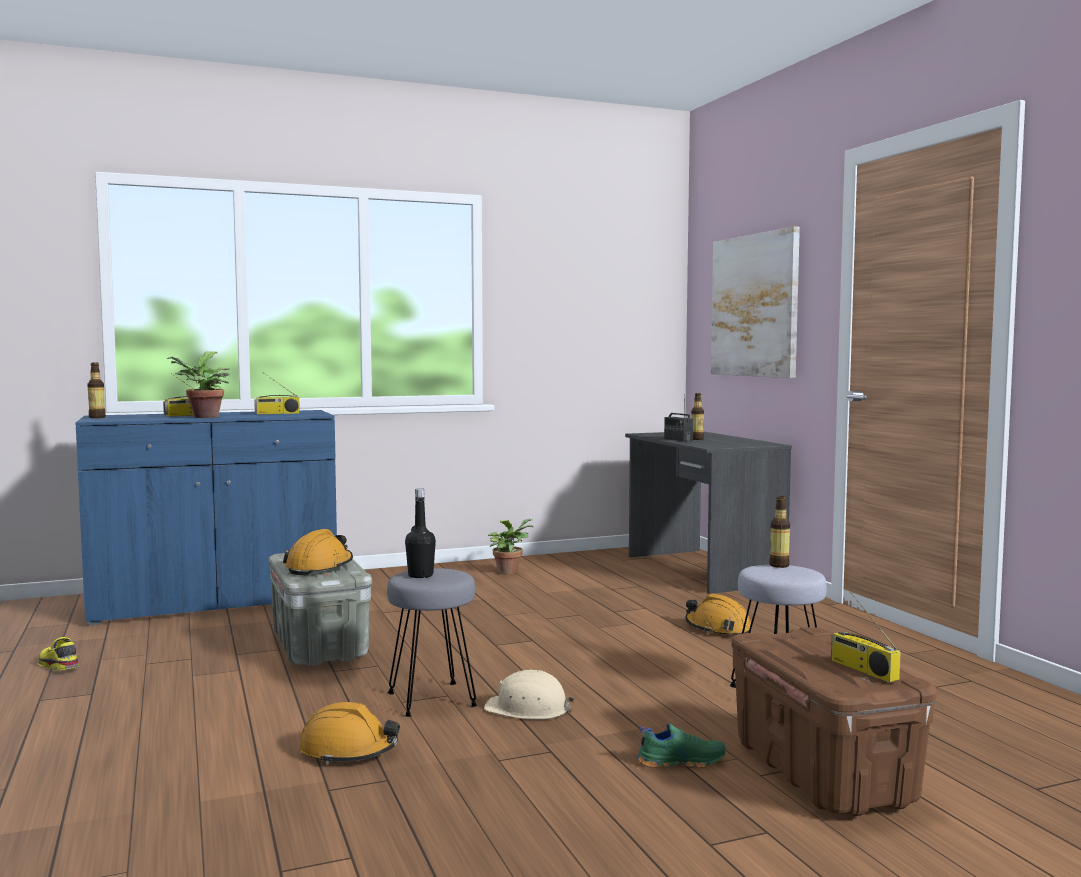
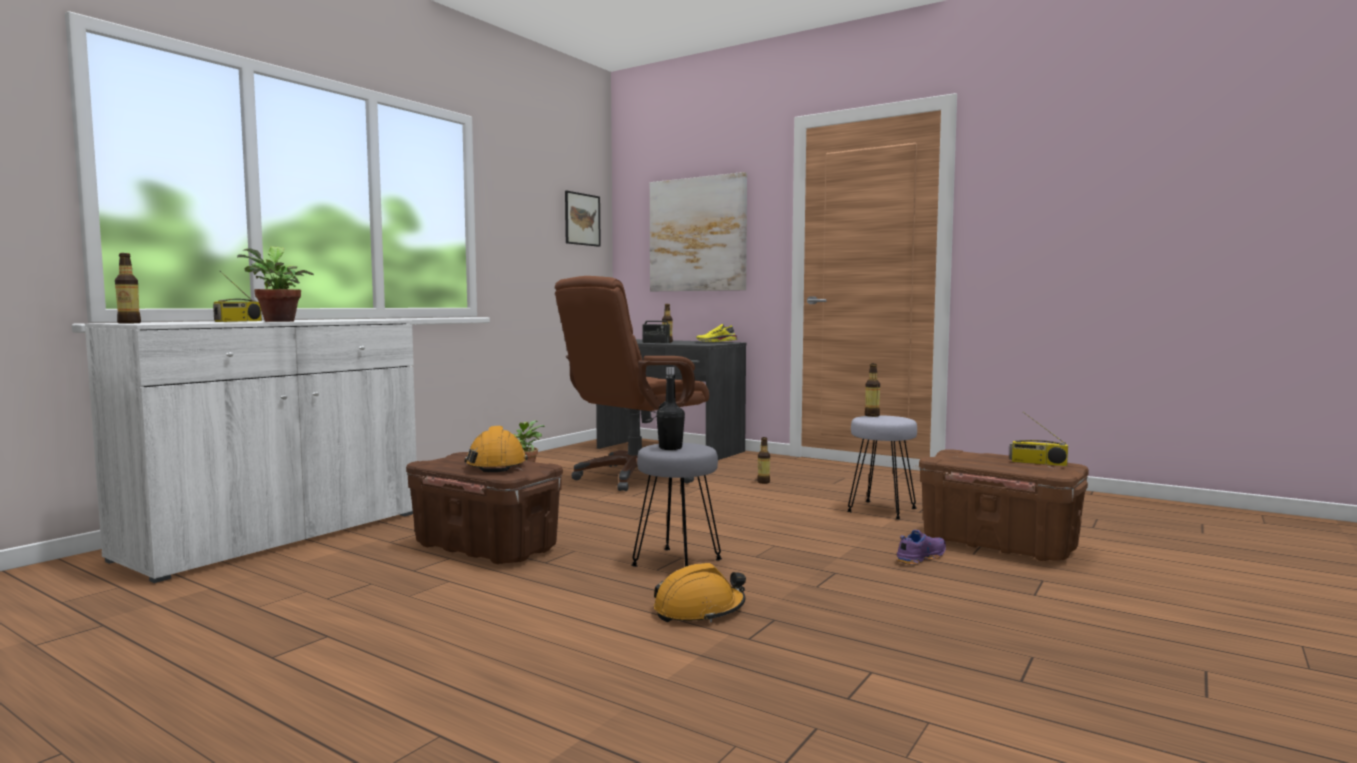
camera: 35 degrees left, 0 degrees up
yellow shoe [38,637,79,670] -> yellow shoe moved to [696,324,737,342]
blue cabinet [75,410,337,626] -> white cabinet [85,319,417,583]
radio [254,373,300,414] -> none
grey storage box [269,553,372,666] -> brown storage box [406,452,563,564]
beige hard hat [484,670,574,720] -> none
green shoe [637,723,726,768] -> purple shoe [896,530,946,565]
orange hard hat [685,594,752,635] -> bottle [757,437,770,484]
none -> brown office chair [555,276,709,491]
none -> picture [565,191,601,247]

